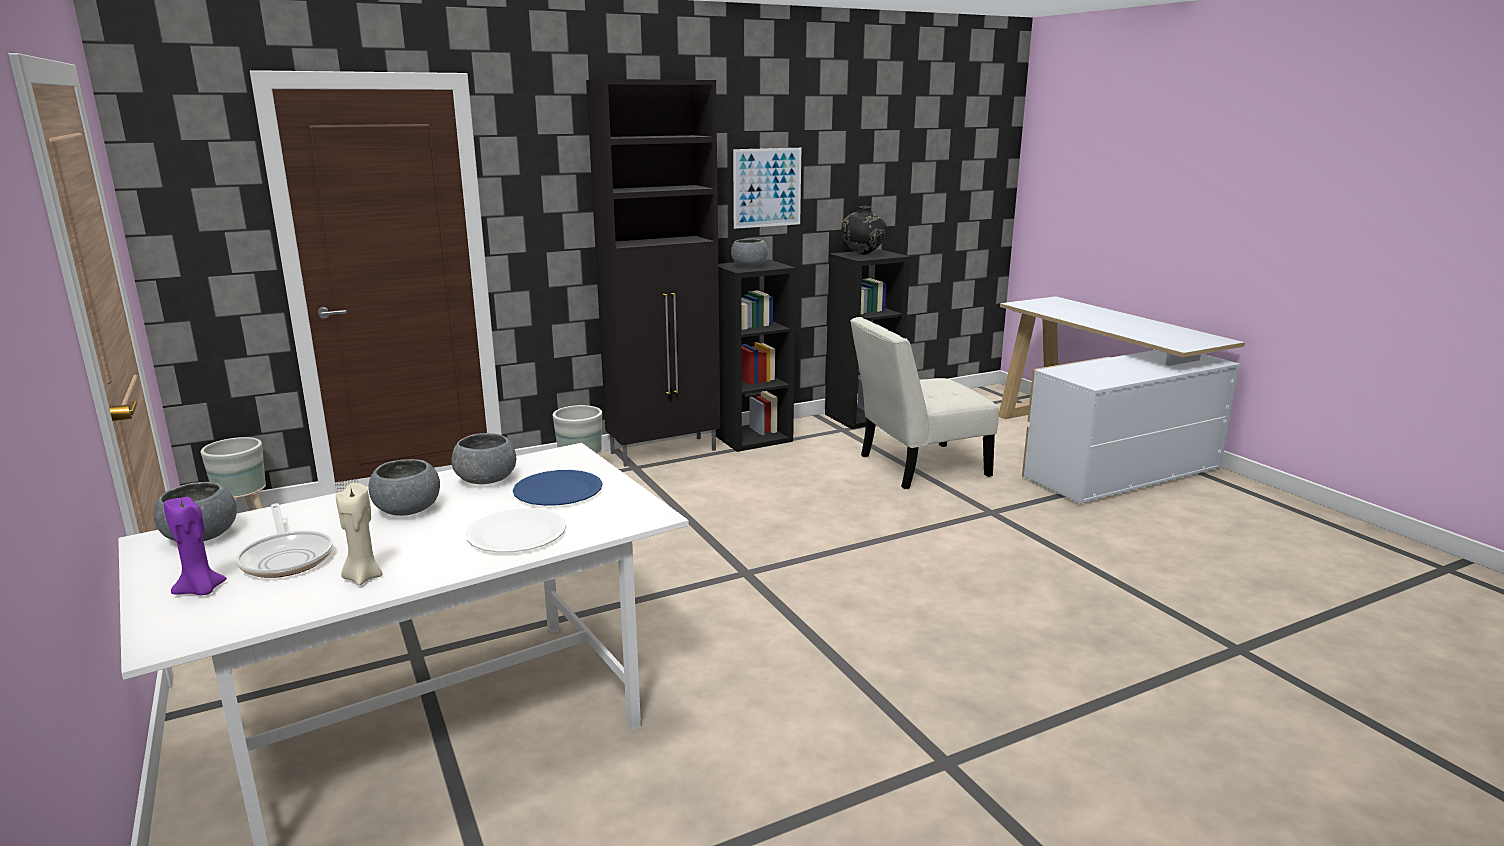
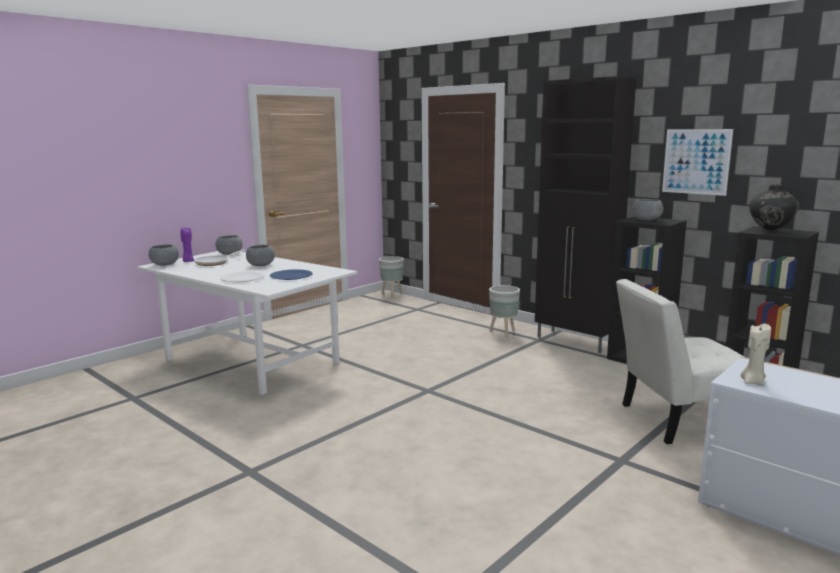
camera: 70 degrees right, 5 degrees down
beige candle [336,483,382,585] -> beige candle moved to [741,323,771,385]
grey bowl [452,433,516,484] -> grey bowl moved to [149,244,179,266]
white chair [850,317,999,489] -> white chair turned 60 degrees counterclockwise [616,279,744,444]

